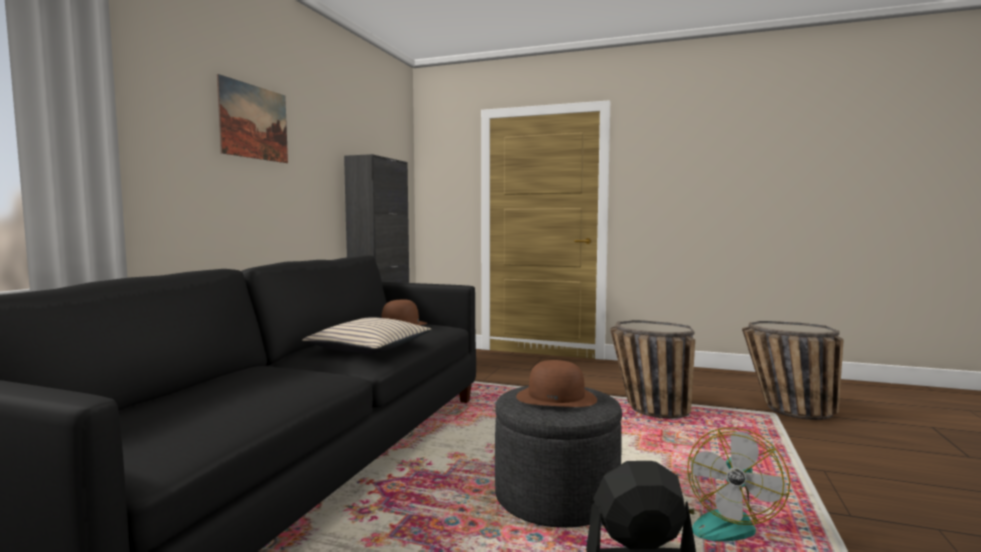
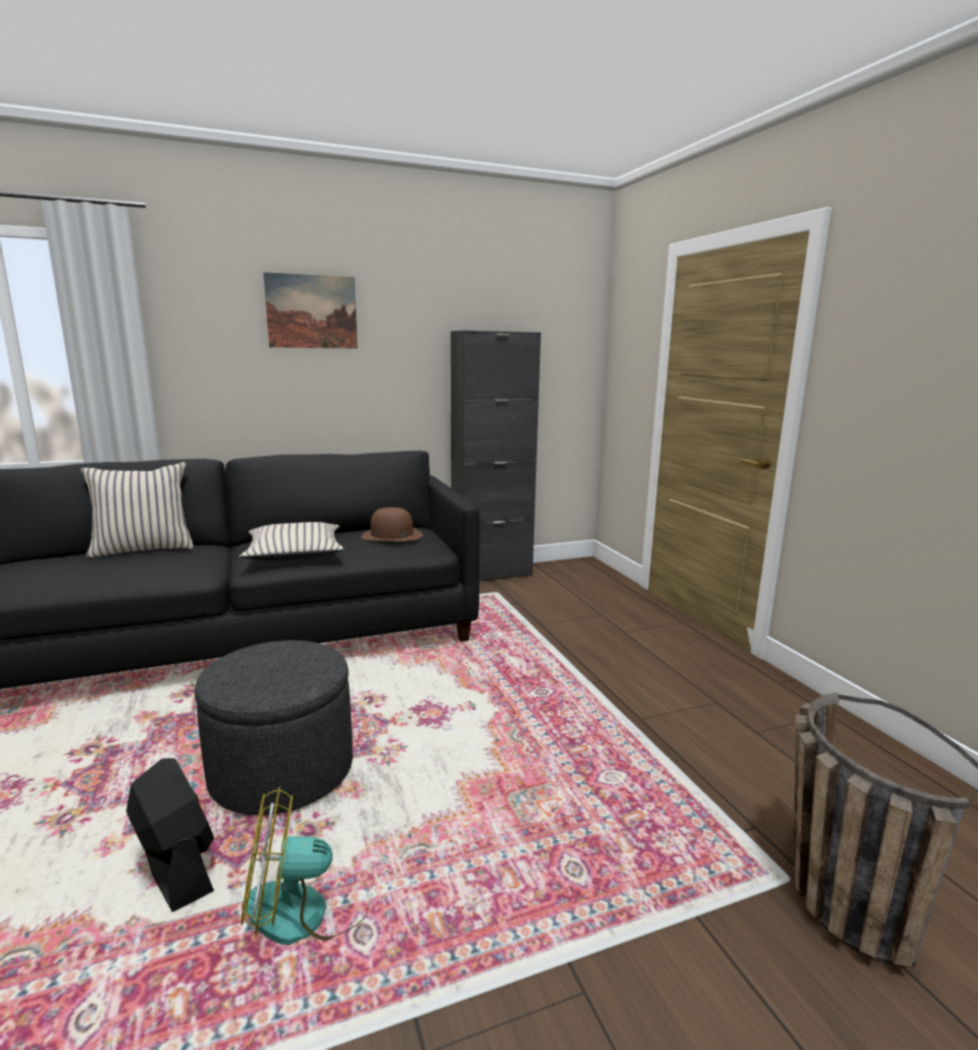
camera: 50 degrees right, 10 degrees up
brown hat [516,360,597,407] -> none
basket [610,320,695,419] -> none
none -> beige pillow [81,462,194,558]

